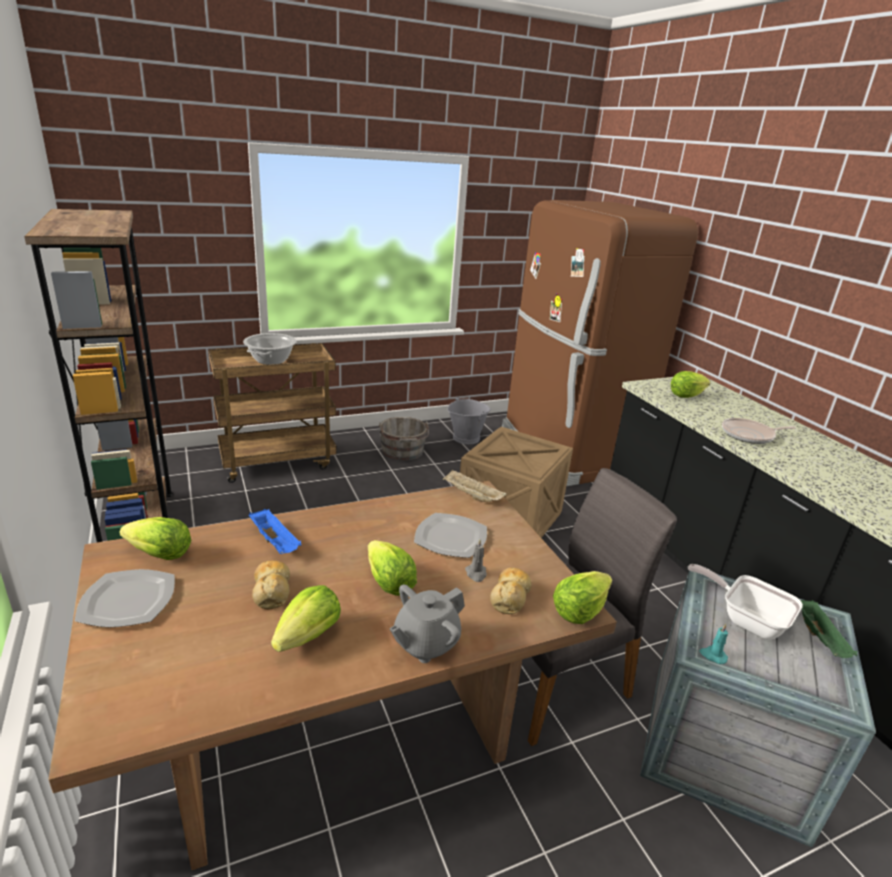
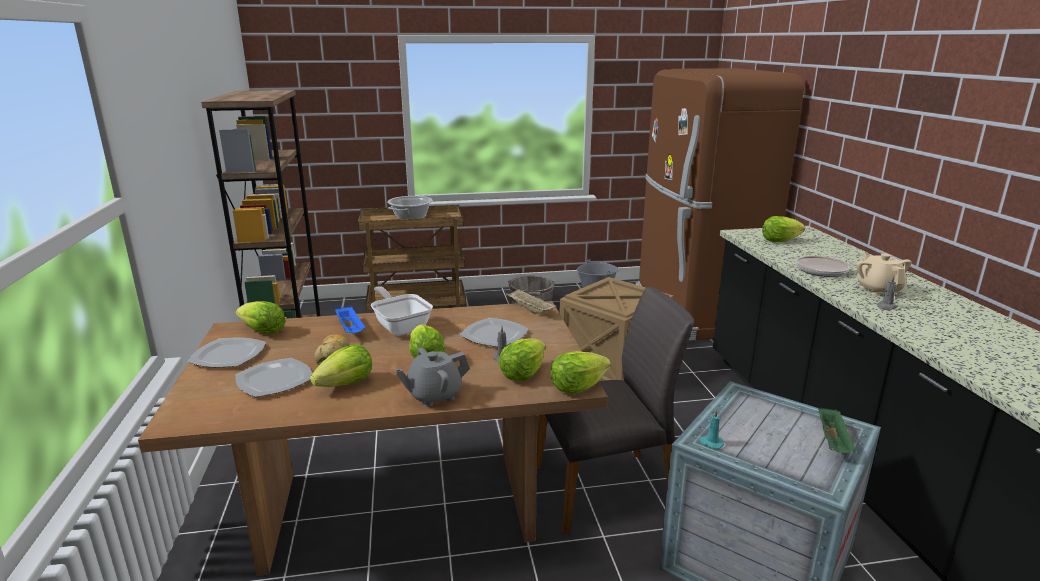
camera: 15 degrees right, 5 degrees down
bread [490,567,532,614] -> lettuce [499,338,546,381]
frying pan [688,564,803,639] -> frying pan moved to [371,286,433,336]
none -> plate [235,358,312,397]
none -> beige teapot [856,252,912,296]
none -> grey candle [877,275,898,310]

